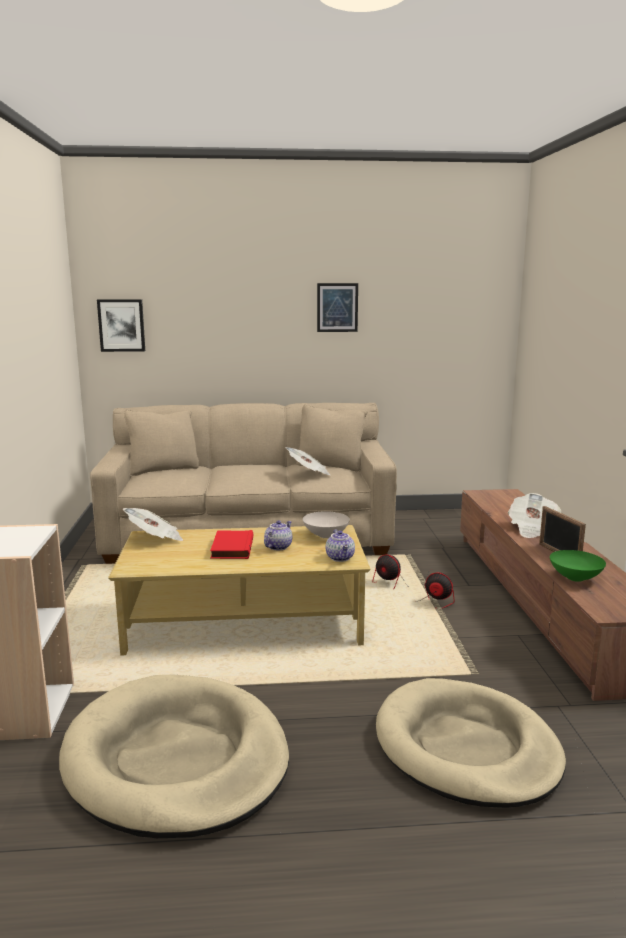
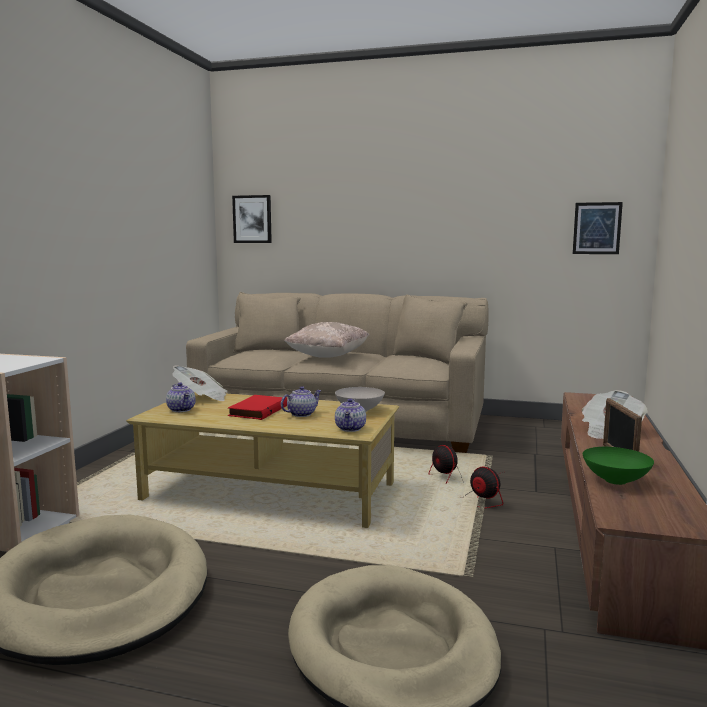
camera: 20 degrees right, 5 degrees down
newspaper [285,447,330,475] -> none
picture [317,283,358,332] -> picture moved to [573,202,623,254]
none -> teapot [166,383,196,412]
none -> beige pillow [284,322,369,358]

